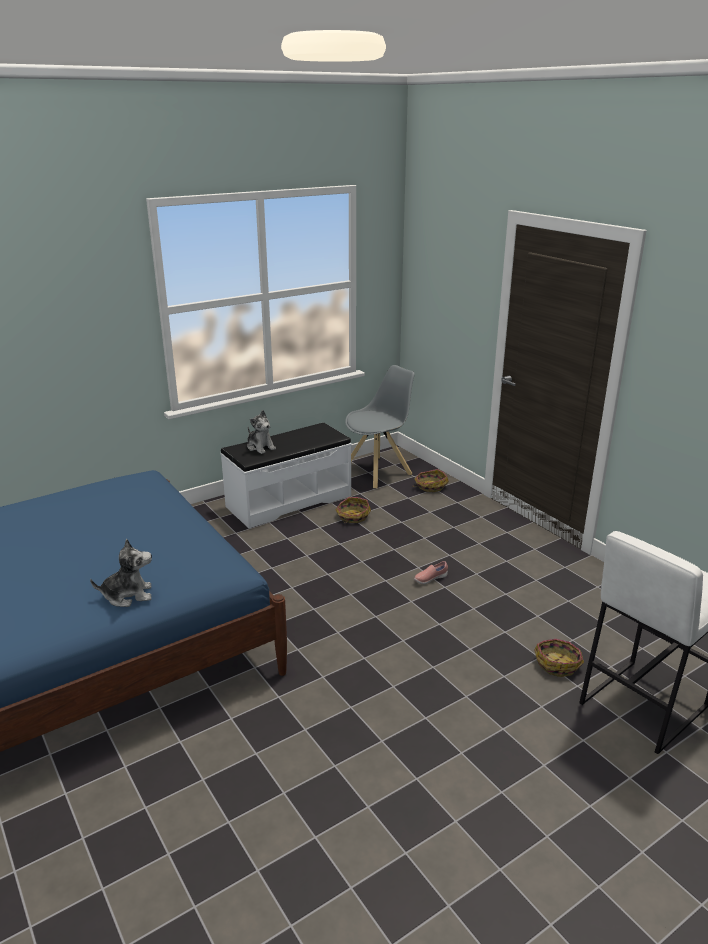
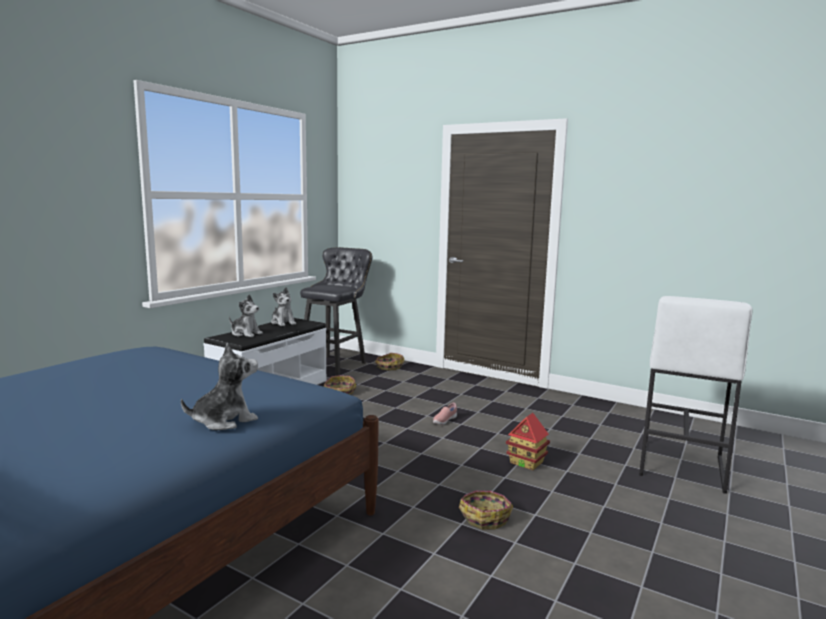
camera: 25 degrees left, 15 degrees down
grey chair [345,365,415,489] -> black stool [300,247,372,376]
basket [534,639,584,677] -> basket moved to [459,491,513,529]
none -> plush toy [271,287,296,326]
none -> toy house [506,413,550,470]

